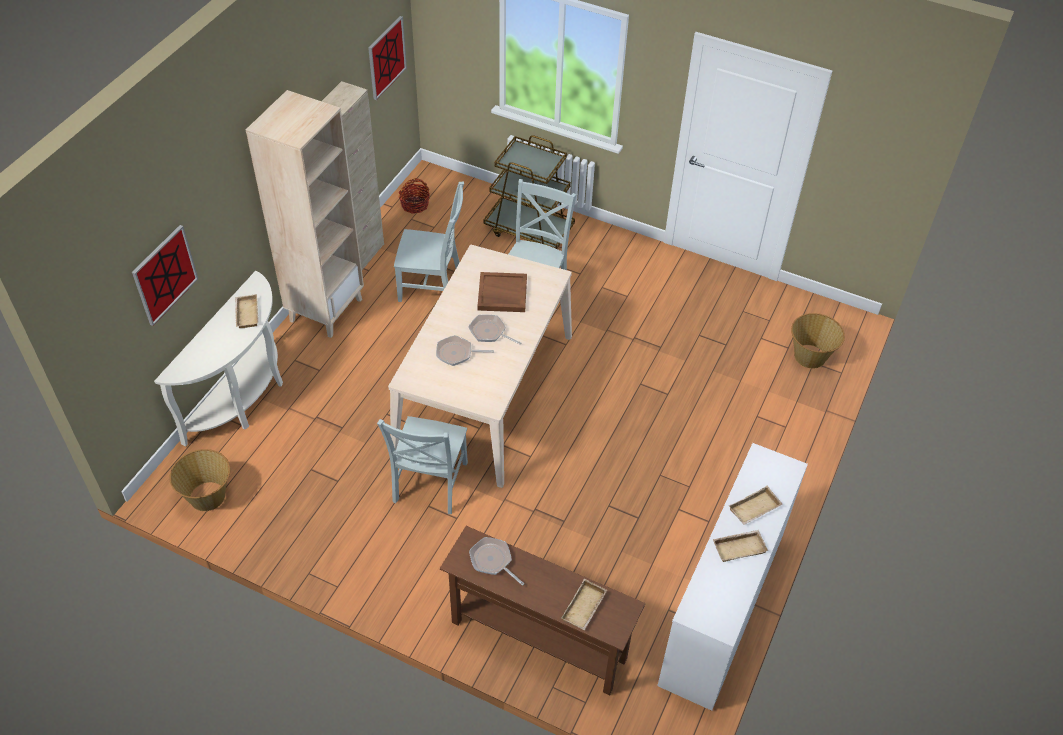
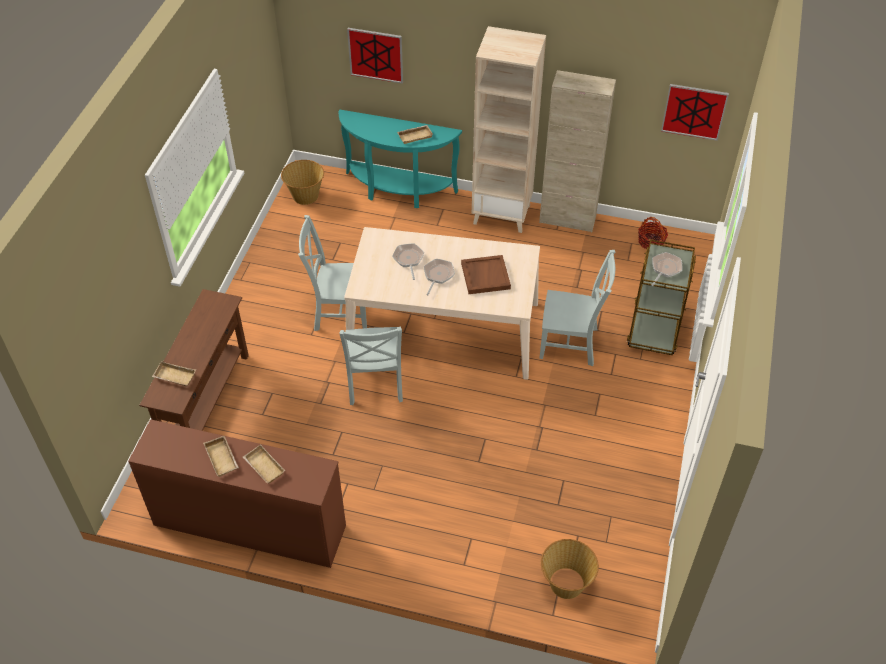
camera: 80 degrees right, 0 degrees up
white console table [154,271,283,446] -> turquoise console table [339,109,462,208]
grey chair [394,181,464,302] -> grey chair moved to [339,326,403,405]
frying pan [469,537,524,586] -> frying pan moved to [651,252,683,286]
white dresser [657,443,808,711] -> brown dresser [128,419,346,568]

